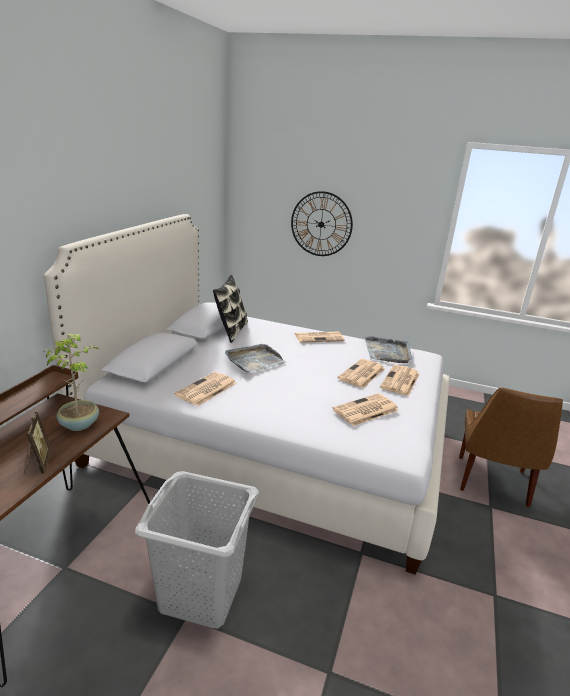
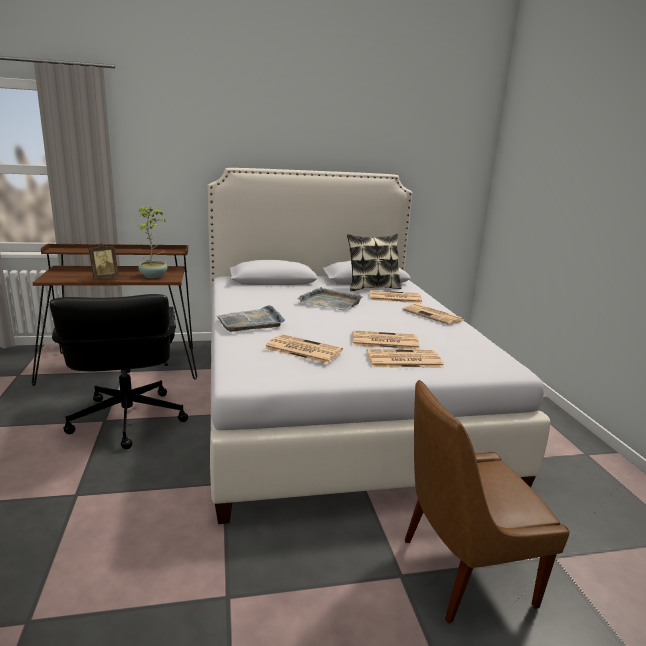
camera: 60 degrees right, 5 degrees down
grey laundry basket [135,471,259,629] -> black office chair [50,294,188,449]
newspaper [174,372,237,406] -> newspaper moved to [370,290,422,303]
wall clock [291,191,353,256] -> none
grey tray [365,336,412,363] -> grey tray moved to [217,305,285,332]

